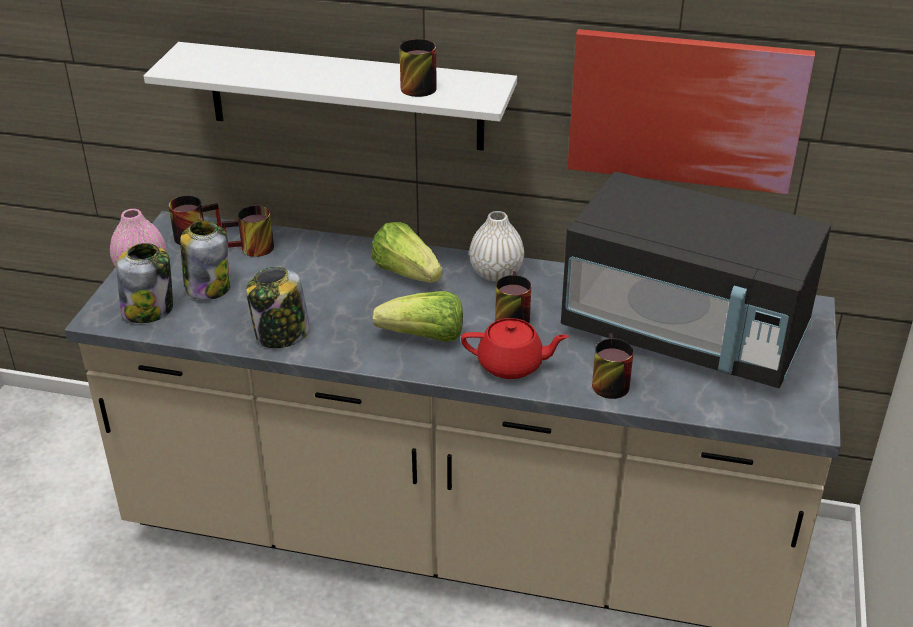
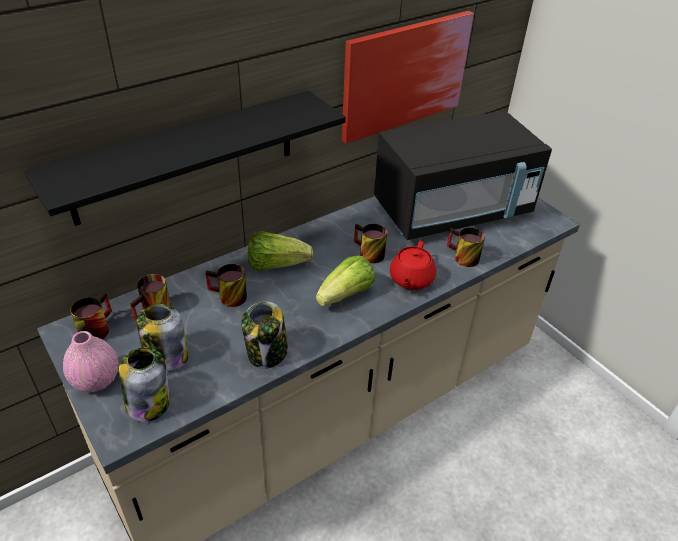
camera: 50 degrees left, 5 degrees up
white shelf [144,42,517,151] -> black shelf [24,90,346,226]
mug [399,39,437,97] -> mug moved to [206,264,247,307]
red teapot [461,318,569,379] -> red teapot turned 150 degrees clockwise [390,241,436,290]
white vase [469,211,524,282] -> none

